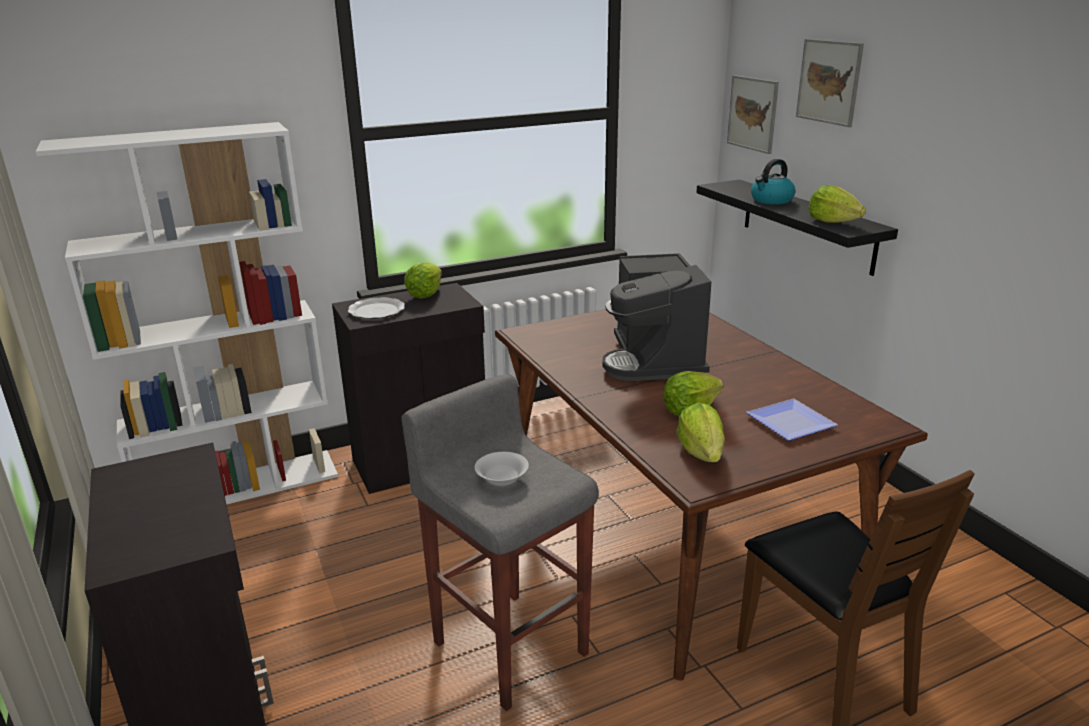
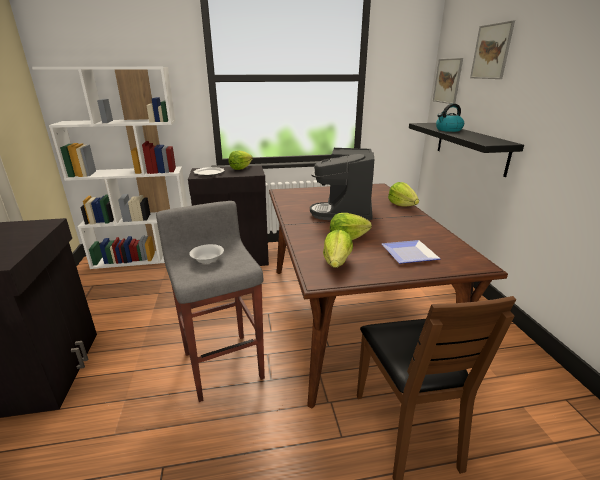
camera: 15 degrees right, 0 degrees up
lettuce [808,185,866,223] -> lettuce moved to [388,182,419,206]

